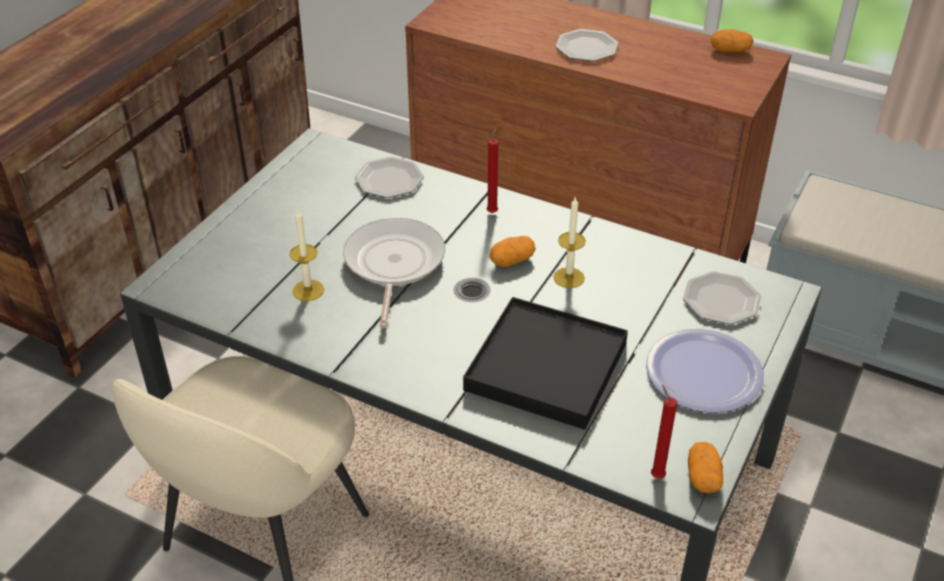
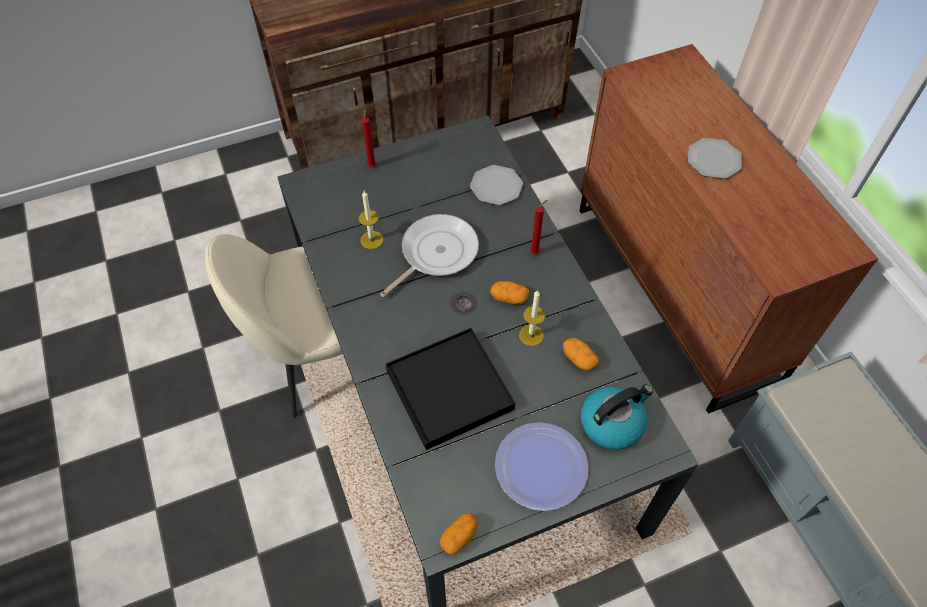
camera: 40 degrees right, 15 degrees up
red candle [651,385,677,479] -> red candle moved to [362,109,376,167]
plate [683,271,761,325] -> kettle [581,384,653,450]
potato [711,29,754,52] -> potato moved to [563,338,599,371]

